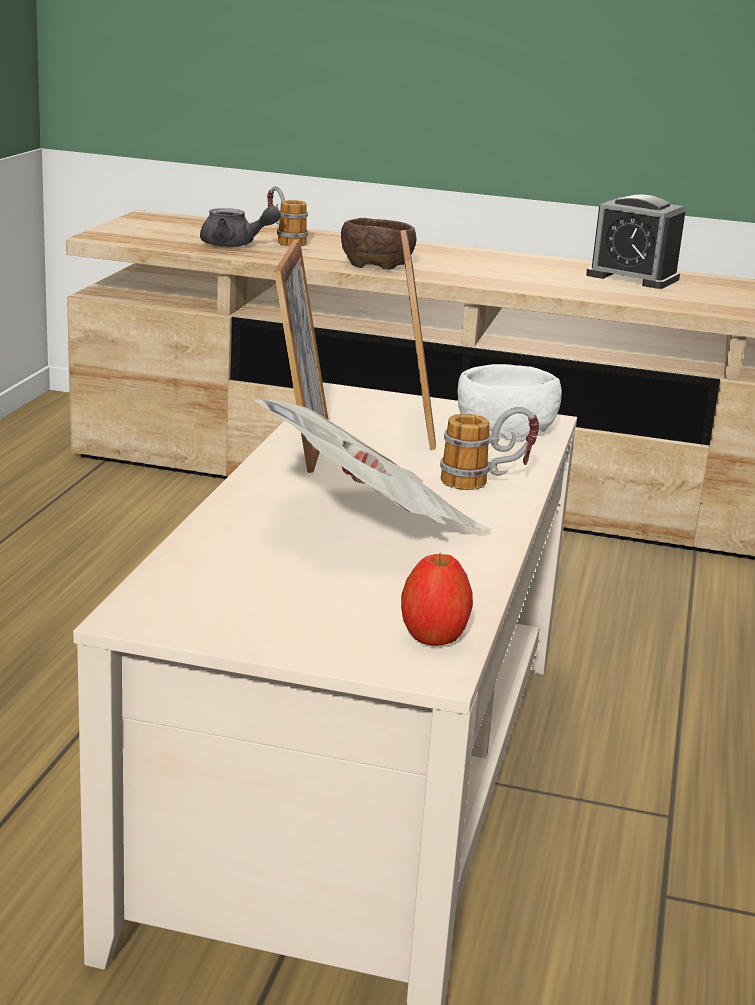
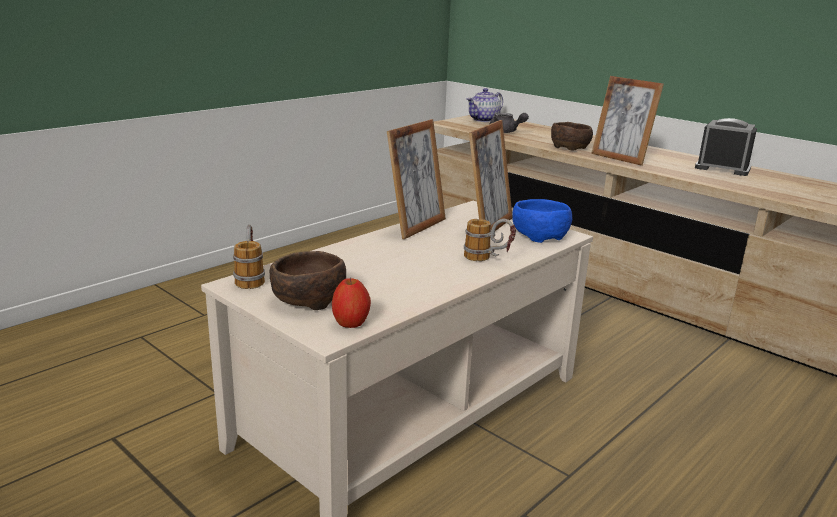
camera: 30 degrees right, 0 degrees up
newspaper [252,399,491,531] -> none
mug [267,186,308,246] -> mug moved to [233,224,265,289]
white bowl [458,364,562,441] -> blue bowl [512,199,572,243]
alarm clock [586,194,685,289] -> alarm clock turned 150 degrees clockwise [695,118,757,176]
none -> brown bowl [269,251,346,310]
none -> teapot [466,88,503,122]
none -> picture frame [591,76,664,166]

